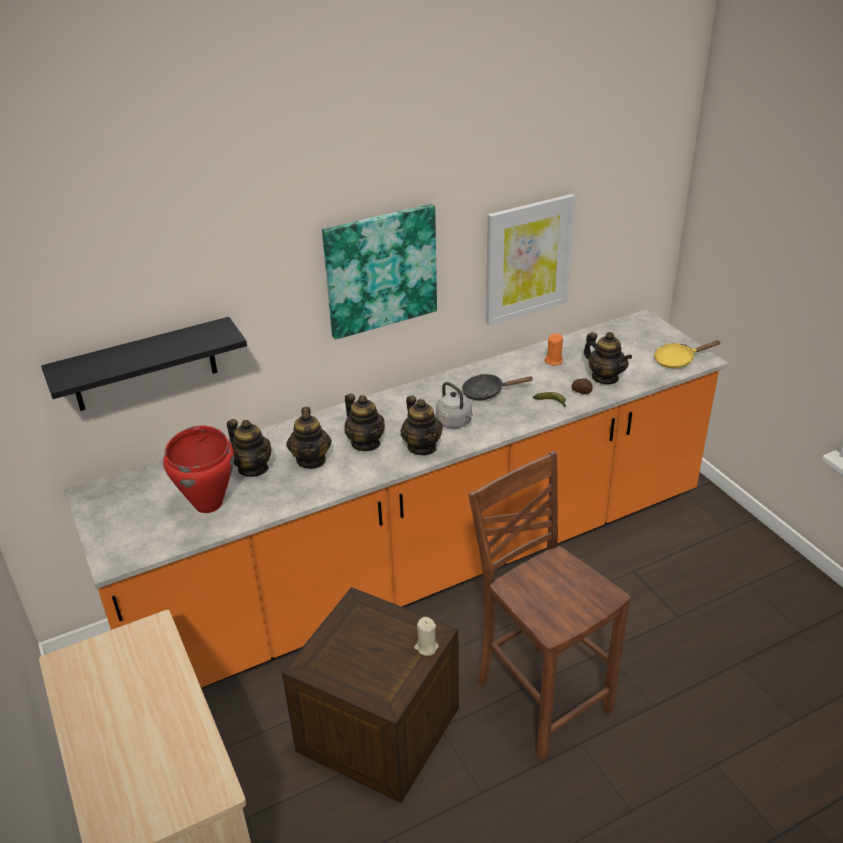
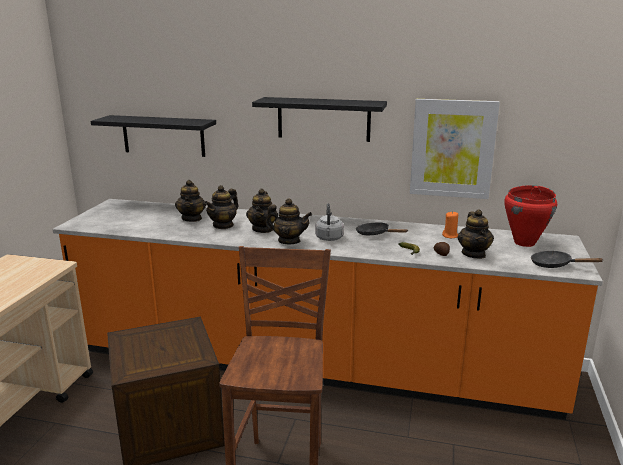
camera: 40 degrees right, 15 degrees down
red cooking pot [163,425,234,513] -> red cooking pot moved to [504,185,557,247]
picture [322,204,437,340] -> black shelf [252,97,387,142]
teapot [401,395,443,455] -> teapot turned 90 degrees counterclockwise [265,198,312,244]
beige candle [414,617,439,656] -> none
yellow frying pan [654,340,720,368] -> black frying pan [531,251,604,268]

